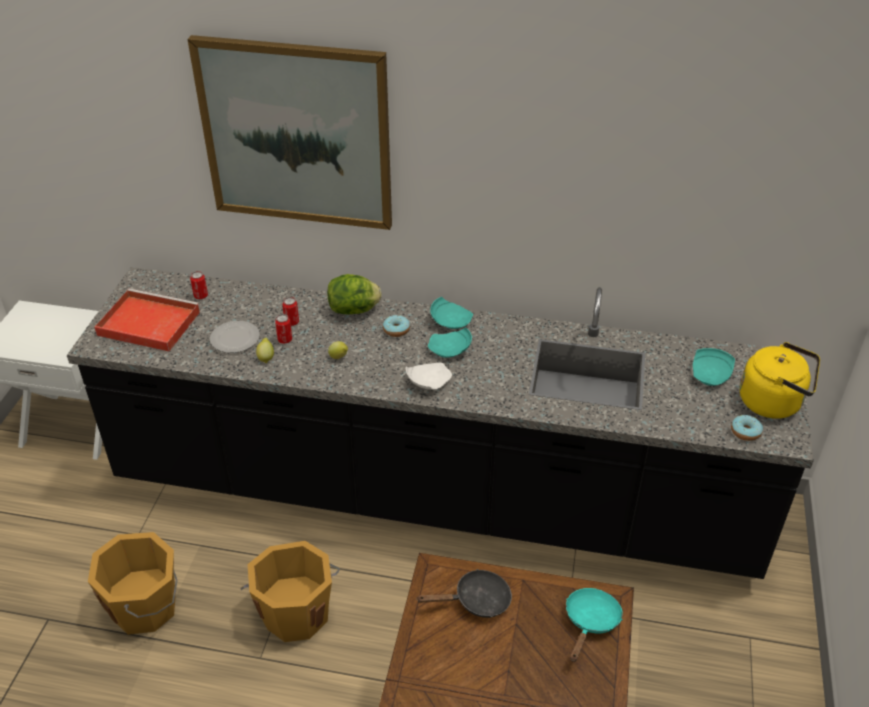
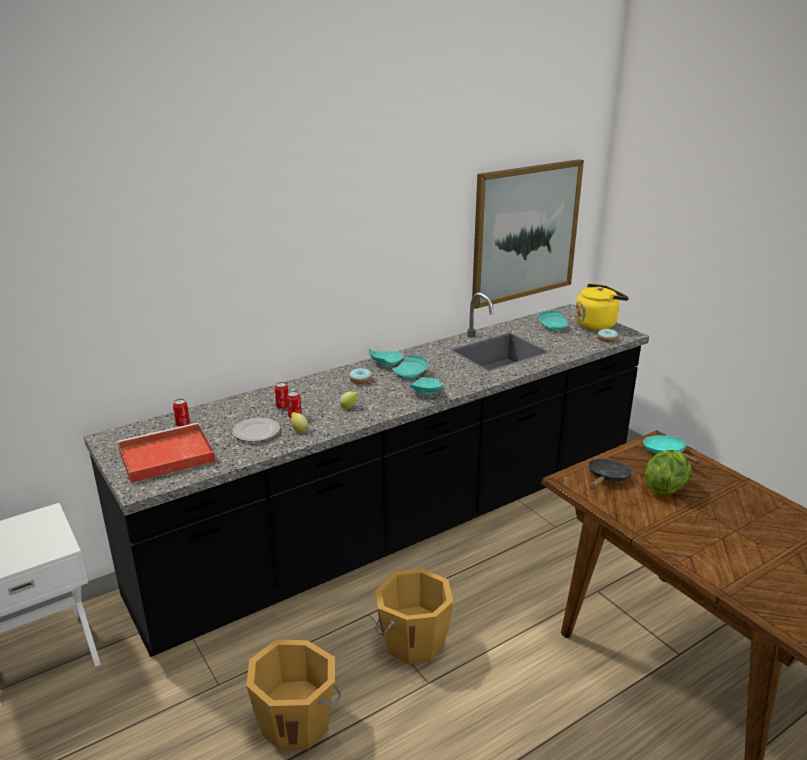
camera: 45 degrees left, 15 degrees down
picture [187,35,392,230] -> picture moved to [472,159,584,309]
lettuce [327,274,381,314] -> lettuce moved to [644,450,692,496]
white plate [406,363,452,390] -> turquoise plate [410,377,443,395]

